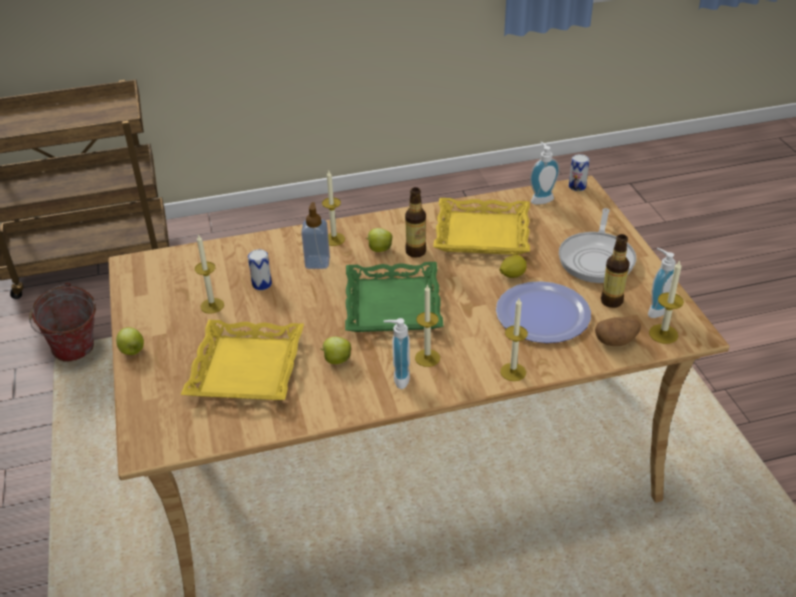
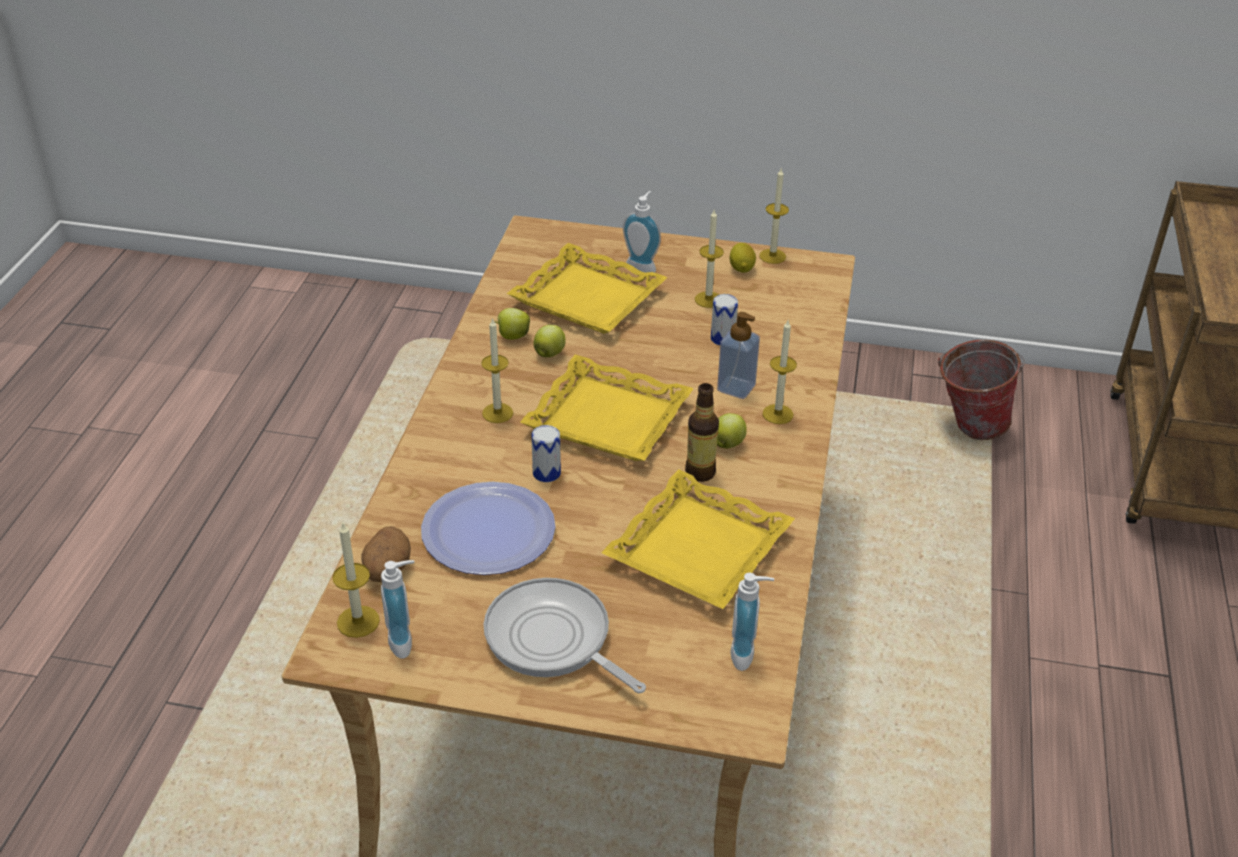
camera: 115 degrees right, 0 degrees up
apple [116,327,144,355] -> apple moved to [495,308,530,340]
green tray [345,262,444,332] -> yellow tray [520,355,694,461]
soap dispenser [384,318,410,389] -> soap dispenser moved to [623,191,661,273]
lemon [499,255,527,278] -> lemon moved to [730,243,756,273]
candle [500,298,528,381] -> candle moved to [759,169,789,264]
can [569,154,590,191] -> can moved to [531,425,561,482]
bottle [601,234,629,308] -> none

